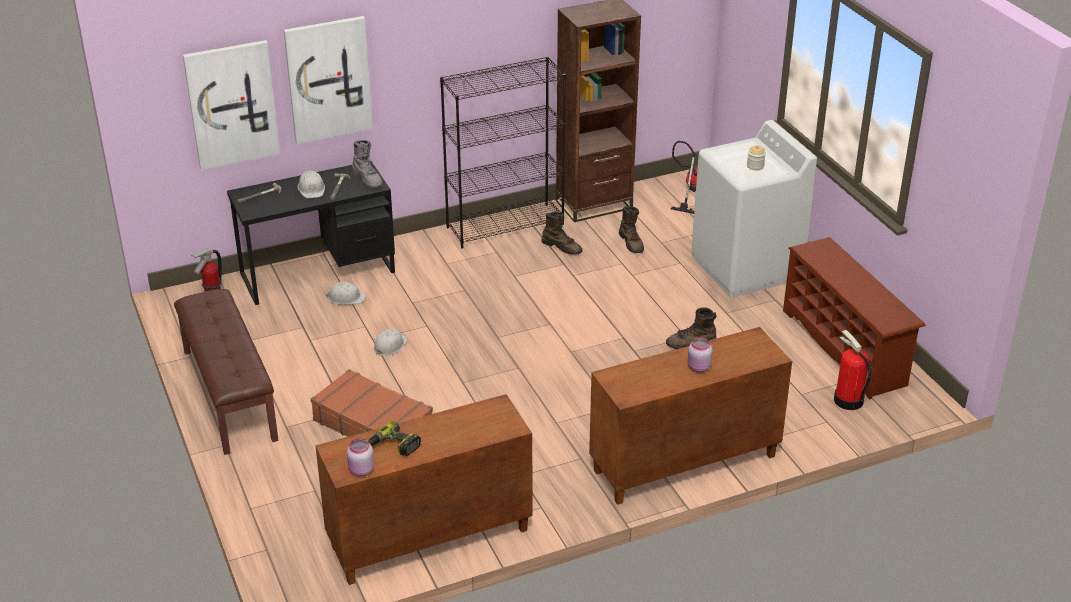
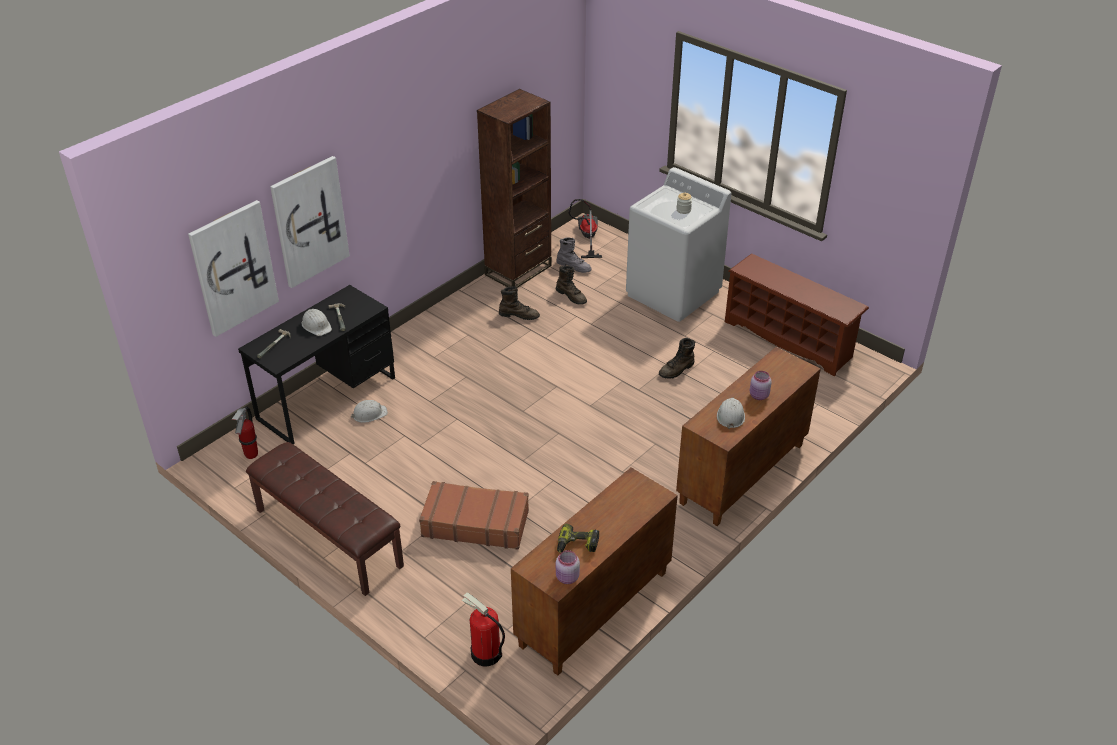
camera: 25 degrees left, 5 degrees up
grey boot [352,140,382,188] -> grey boot moved to [556,237,591,273]
white hard hat [373,329,408,356] -> white hard hat moved to [717,397,745,429]
black bookcase [440,56,566,248] -> none
fire extinguisher [834,330,871,410] -> fire extinguisher moved to [462,592,505,666]

